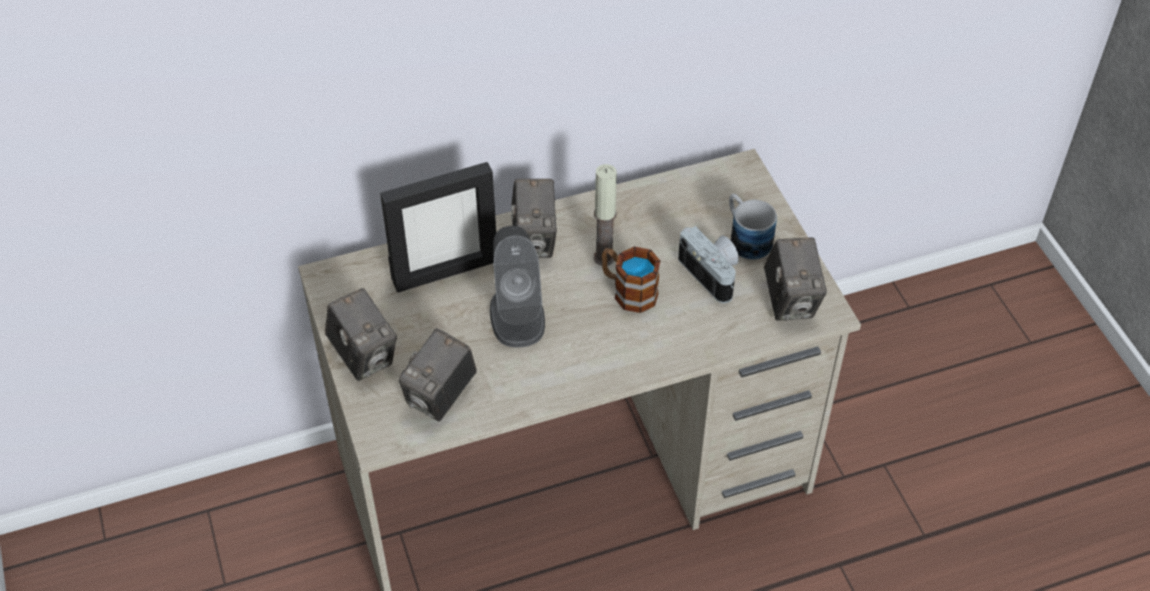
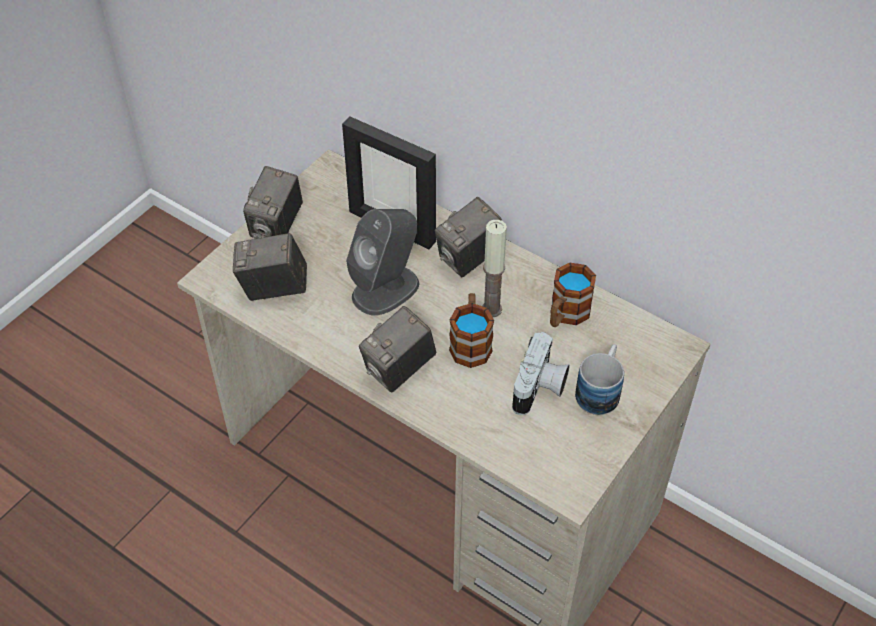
camera: 55 degrees right, 0 degrees up
camera [764,237,827,321] -> camera moved to [359,306,436,393]
none -> mug [550,262,596,327]

